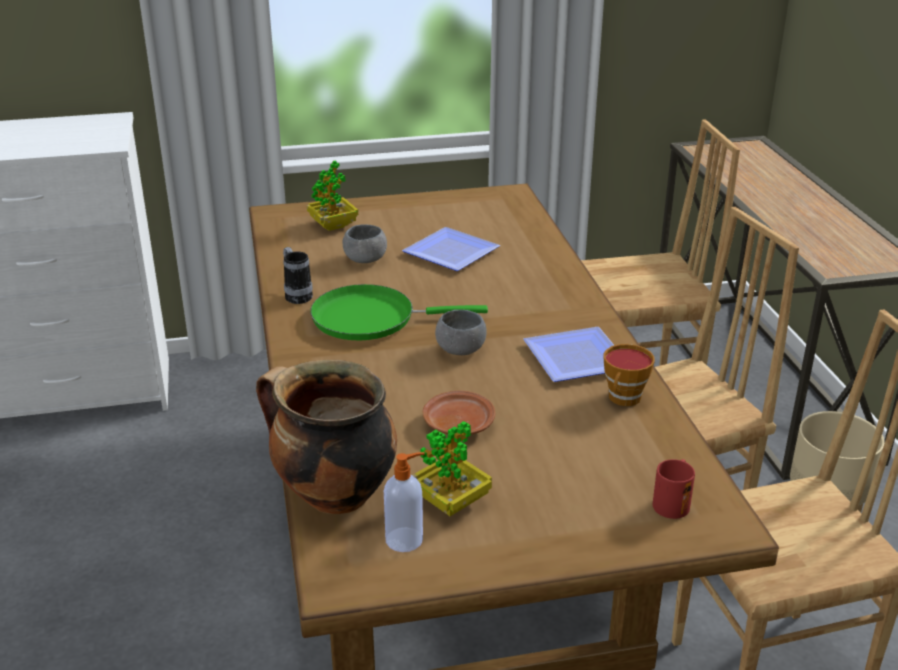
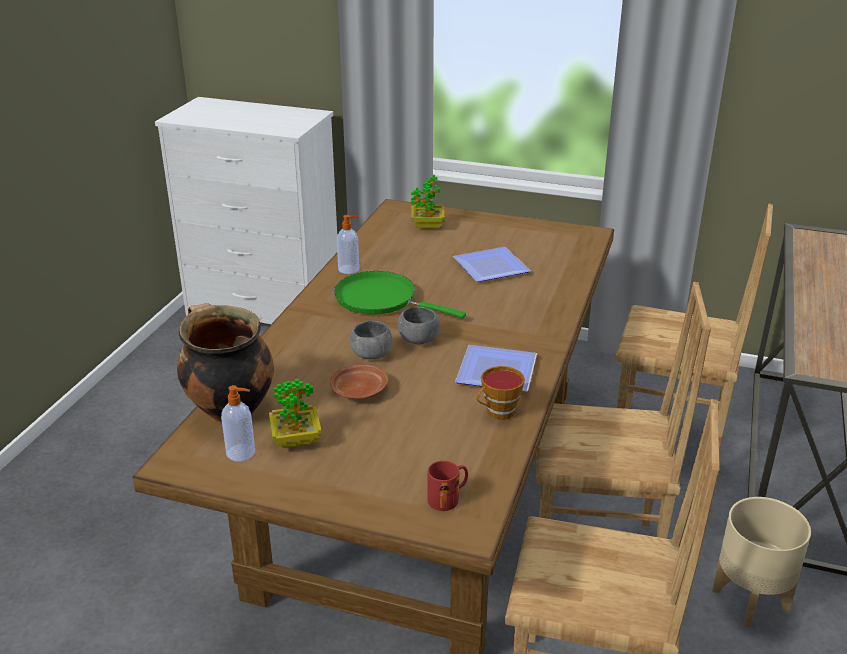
camera: 30 degrees right, 0 degrees up
mug [283,247,313,304] -> soap dispenser [337,215,359,274]
grey bowl [343,224,387,263] -> grey bowl moved to [350,320,392,359]

